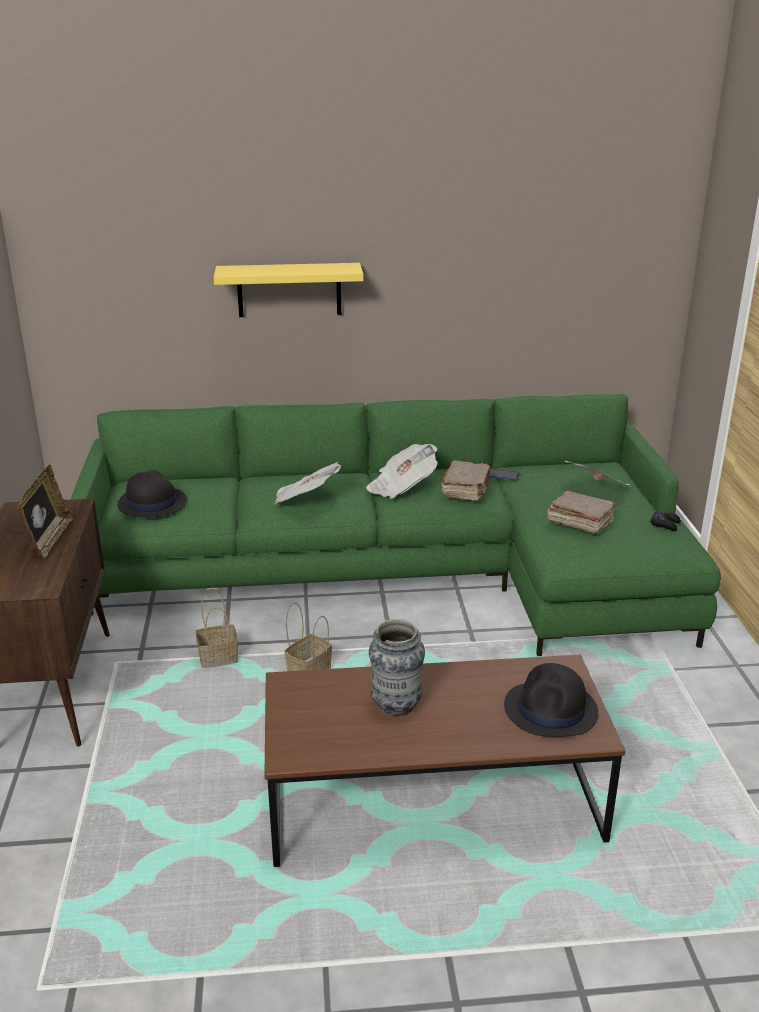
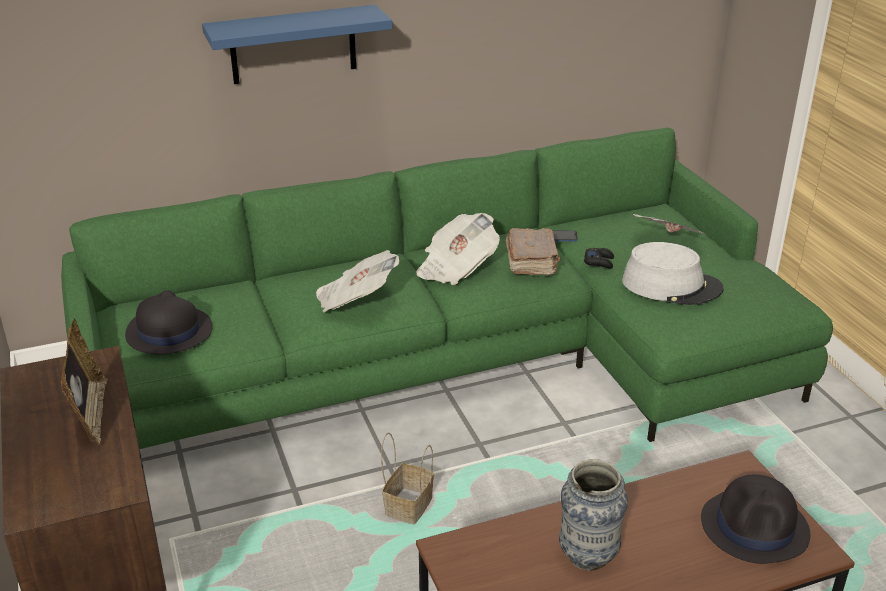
camera: 15 degrees left, 5 degrees up
basket [196,588,238,668] -> none
yellow shelf [214,263,363,317] -> blue shelf [202,5,392,84]
brown book [548,490,616,534] -> grey hat [622,242,724,305]
black game controller [650,511,681,531] -> black game controller moved to [584,248,614,269]

